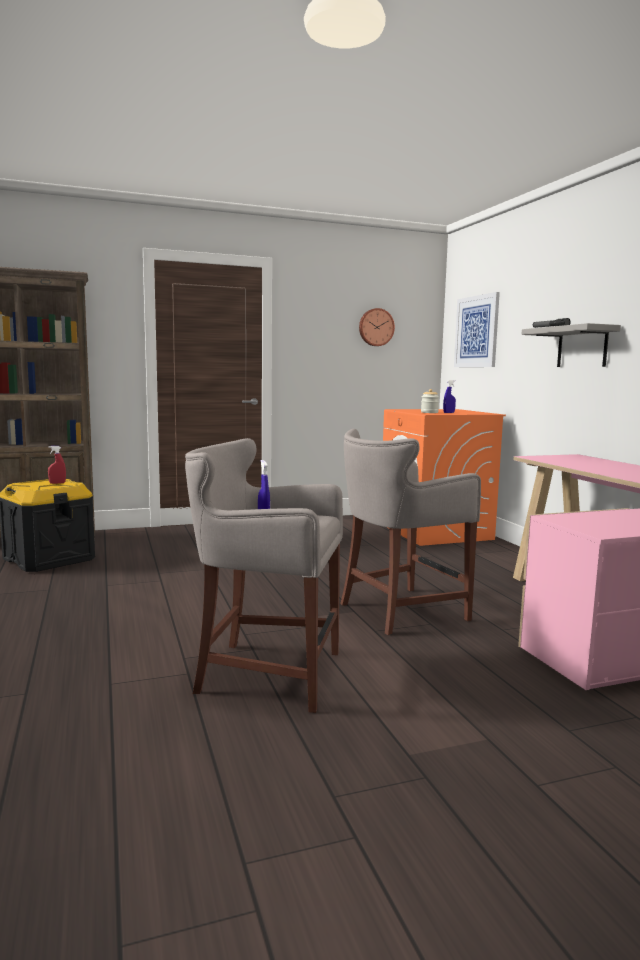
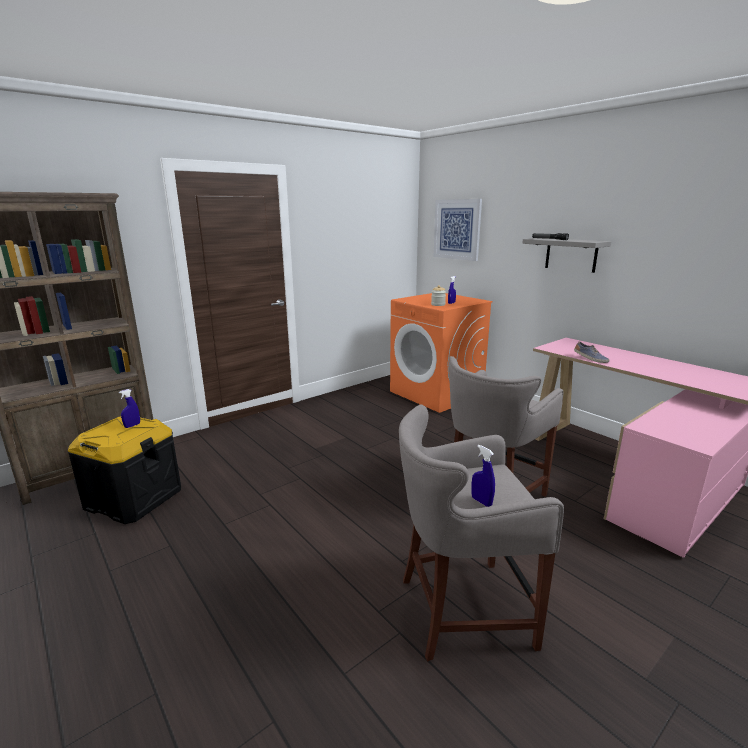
camera: 20 degrees left, 10 degrees up
red spray bottle [48,446,66,484] -> blue spray bottle [119,389,140,428]
wall clock [359,308,395,346] -> none
none -> shoe [574,341,609,363]

